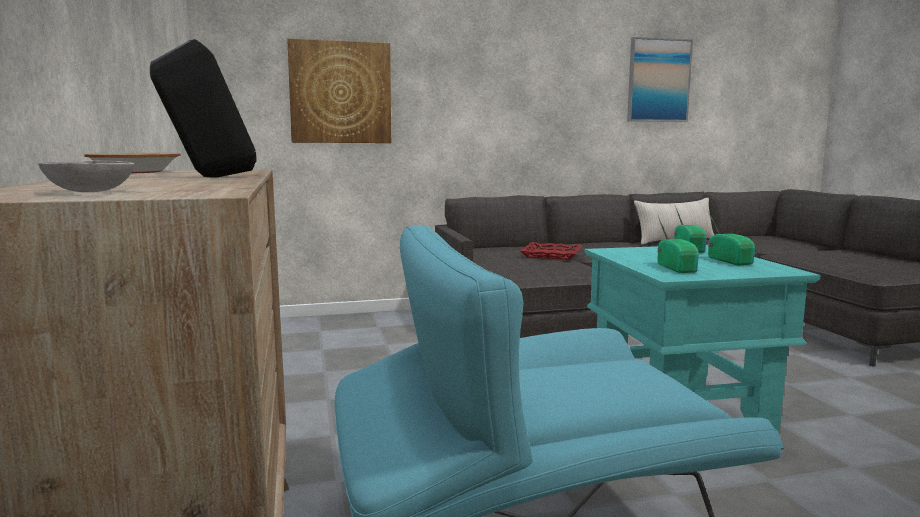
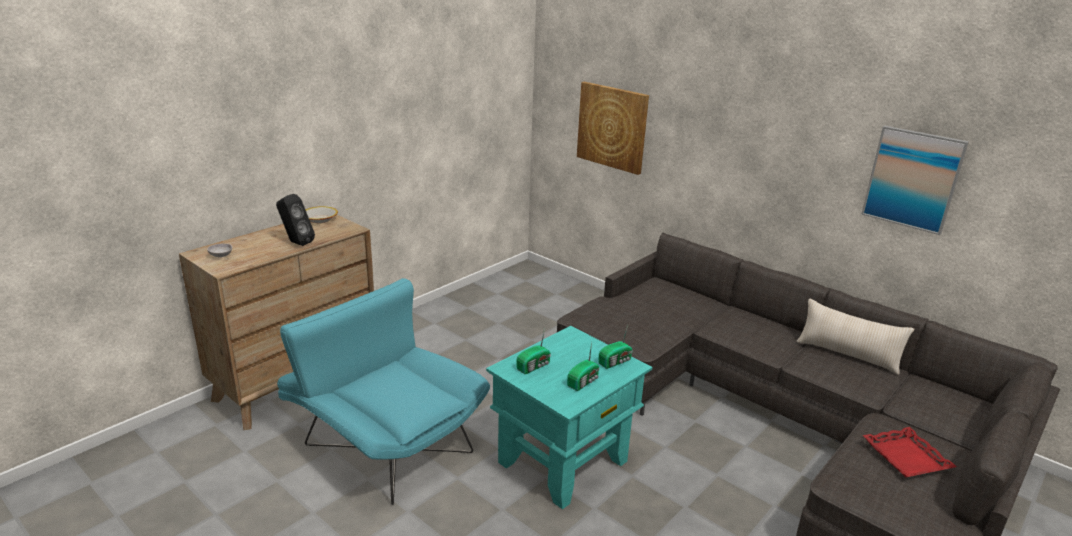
camera: 55 degrees right, 15 degrees up
red tray [520,242,582,260] -> red tray moved to [863,427,957,477]

